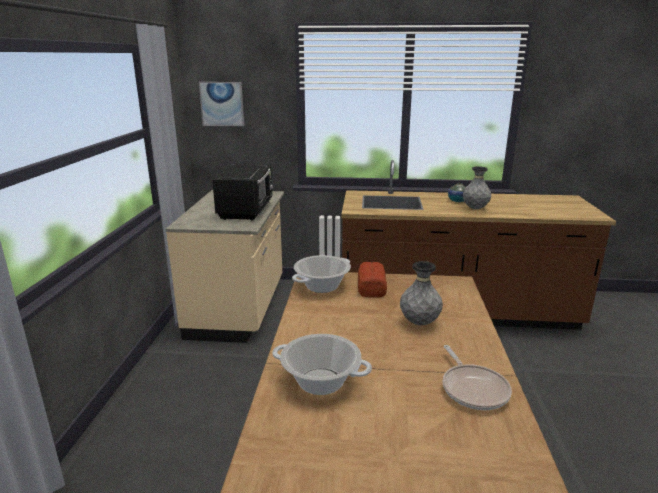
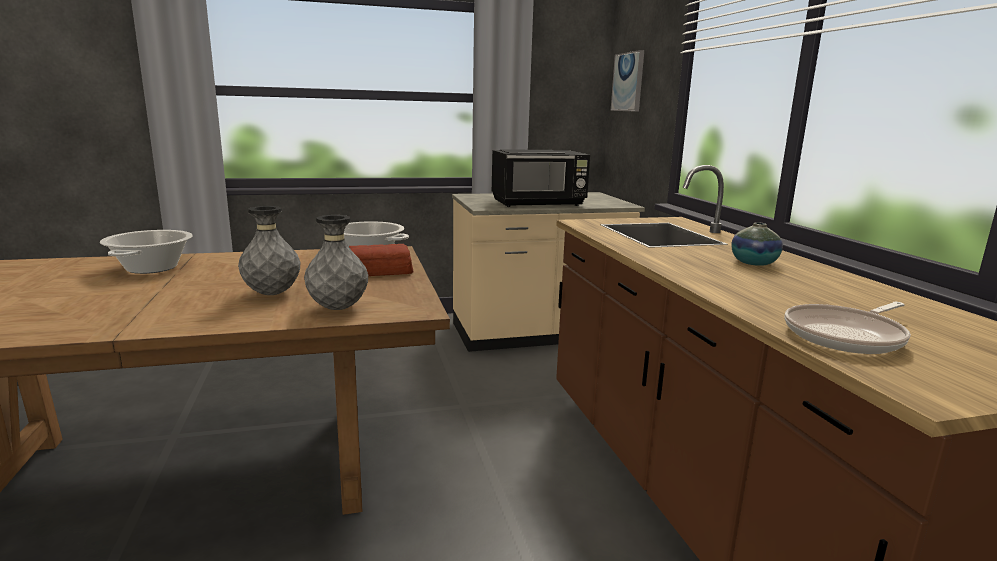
camera: 70 degrees right, 5 degrees down
frying pan [443,345,512,410] -> frying pan moved to [784,302,911,354]
grey vase [463,166,491,209] -> grey vase moved to [304,215,368,310]

